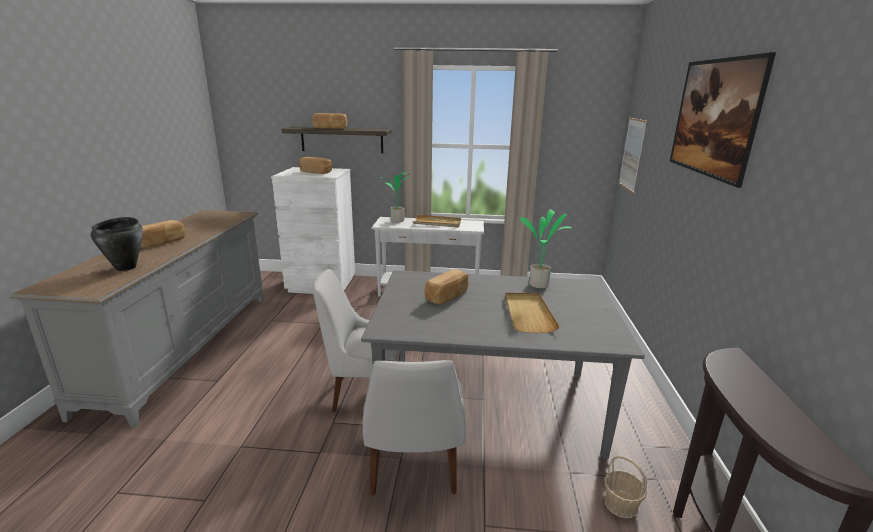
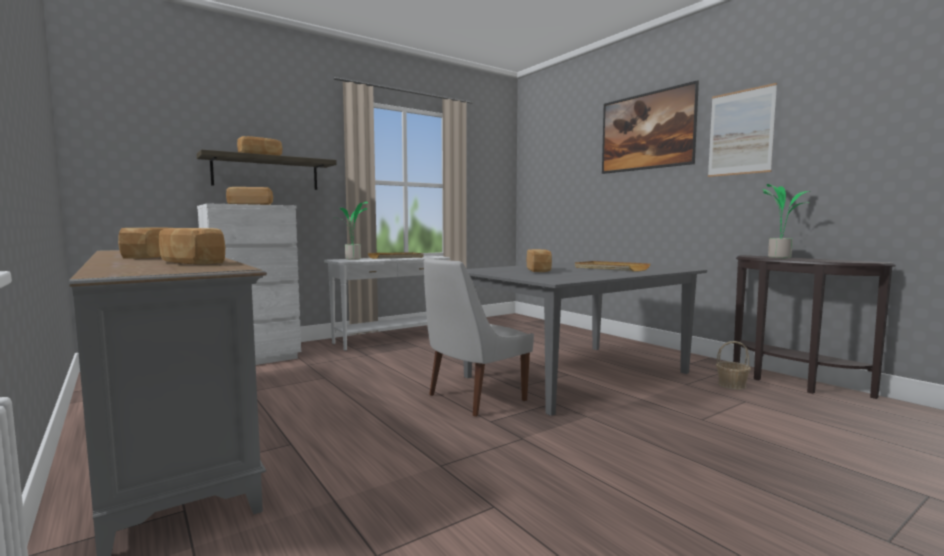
camera: 40 degrees left, 15 degrees down
black cooking pot [91,217,143,271] -> bread [159,228,225,265]
white chair [363,360,466,496] -> none
potted plant [520,209,571,288] -> potted plant moved to [762,184,811,258]
picture [619,118,647,194] -> picture moved to [708,83,777,177]

